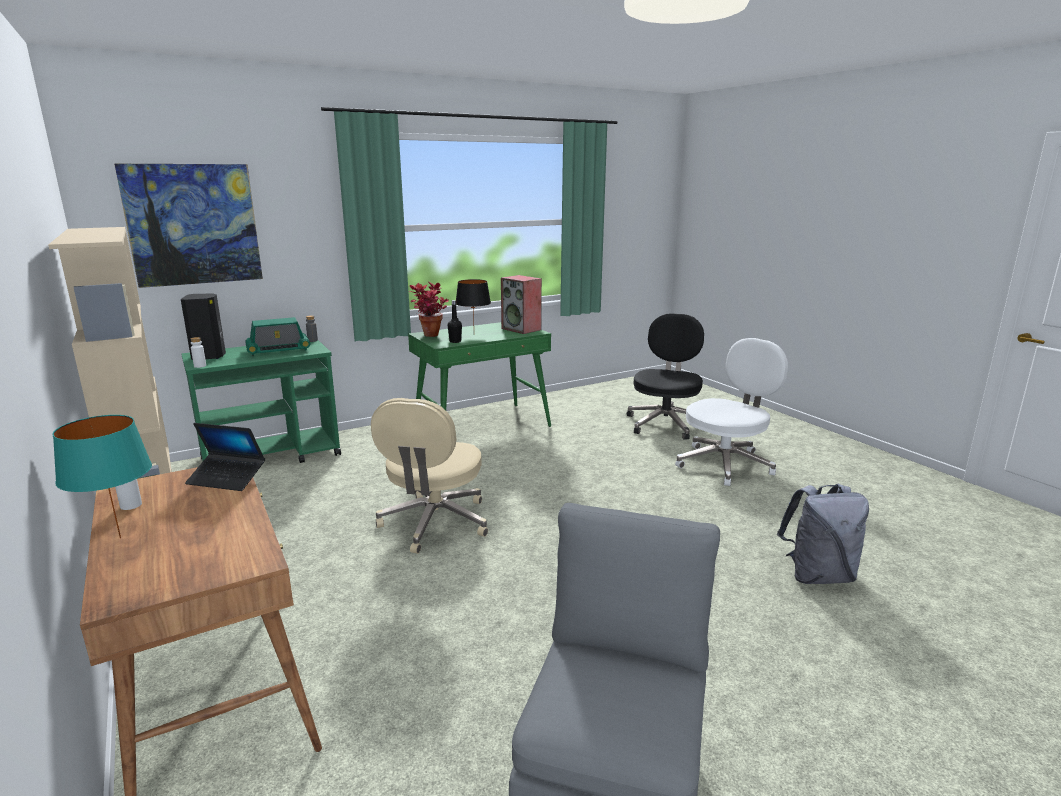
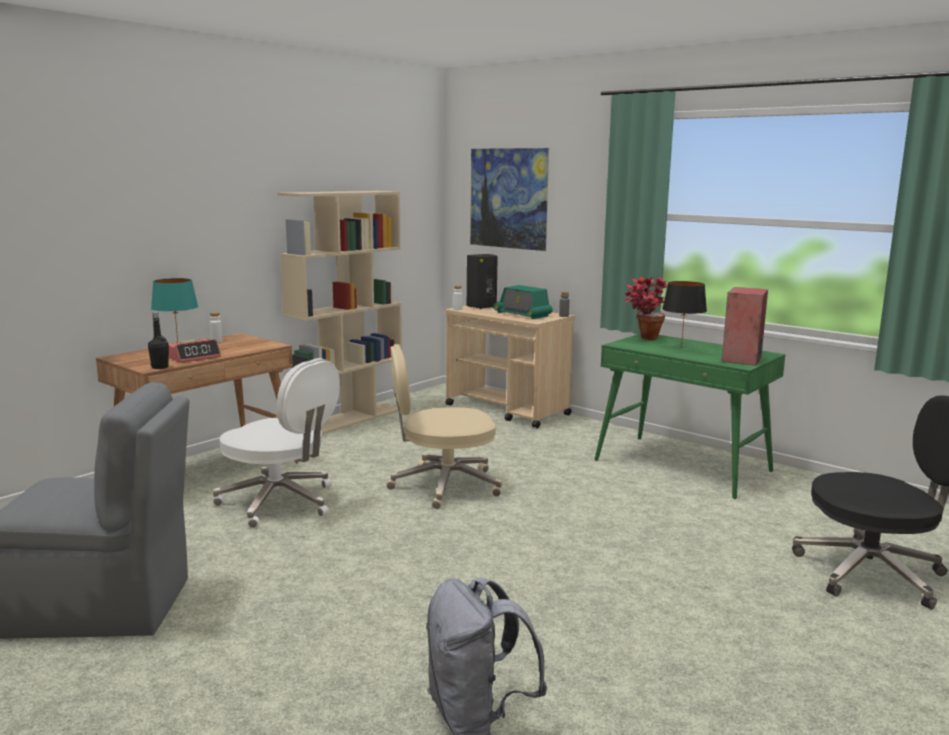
camera: 70 degrees right, 5 degrees down
green cart [182,340,341,463] -> beige cart [445,305,575,428]
laptop [185,423,265,491] -> none
black bottle [447,300,462,343] -> black bottle moved to [148,312,169,369]
white office chair [675,338,788,486] -> white office chair moved to [213,358,340,528]
none -> alarm clock [169,339,221,363]

